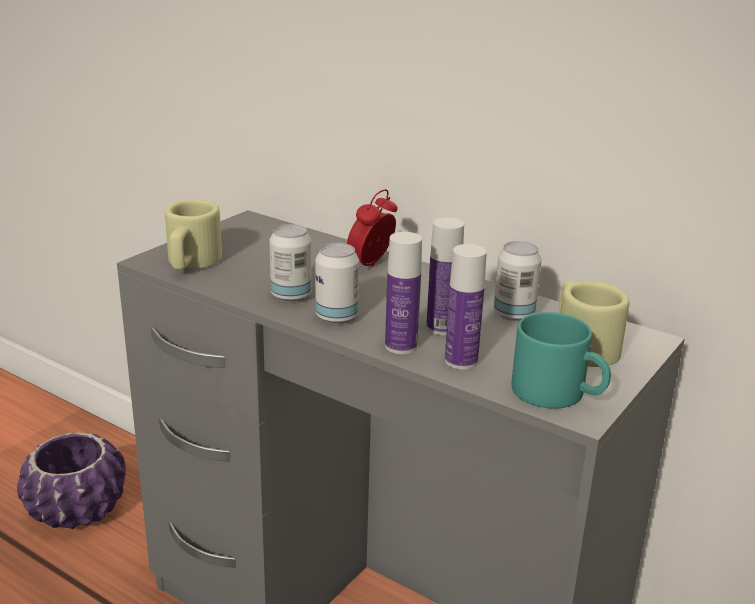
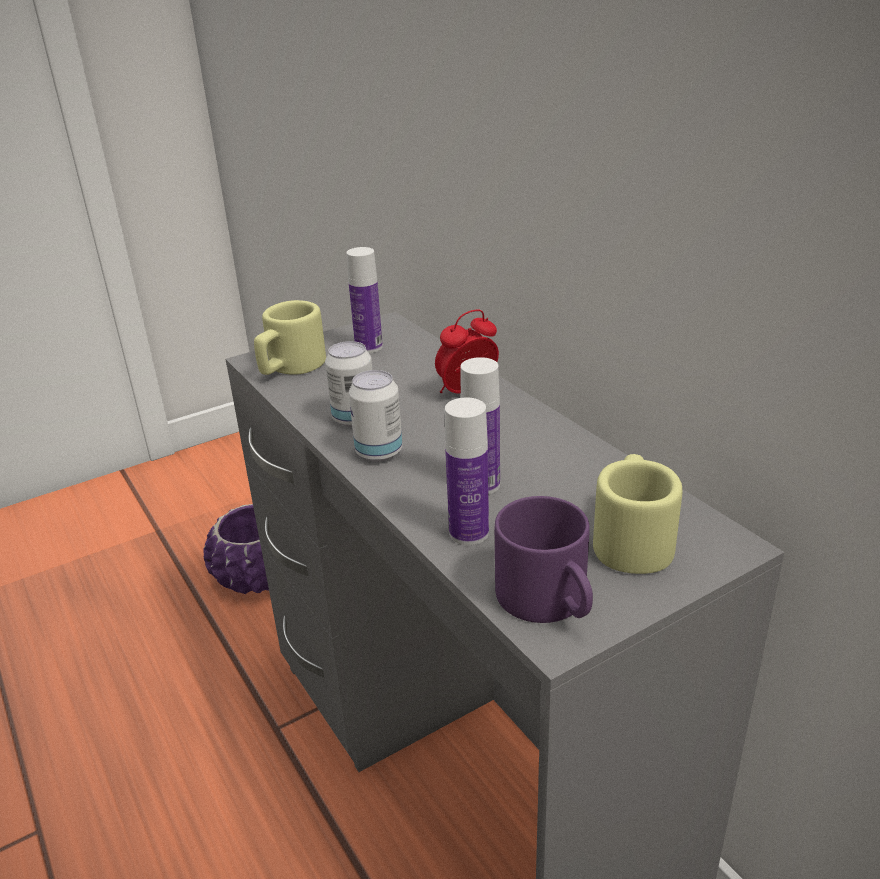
camera: 25 degrees right, 5 degrees up
bottle [385,232,422,354] -> bottle moved to [346,247,383,353]
can [494,241,542,321] -> none
turquoise mug [511,312,611,409] -> purple mug [495,496,593,623]

